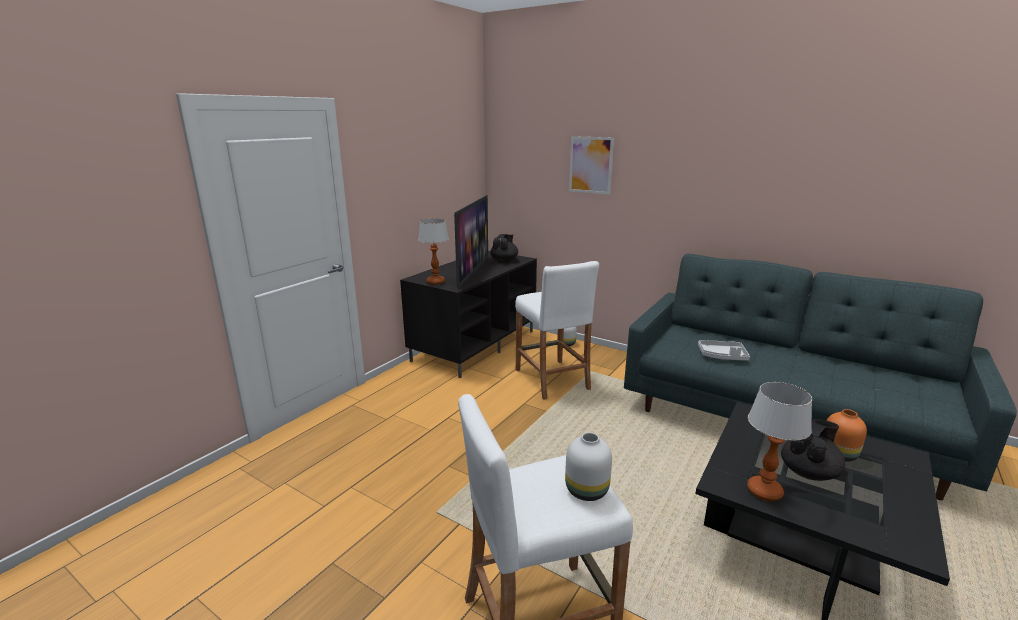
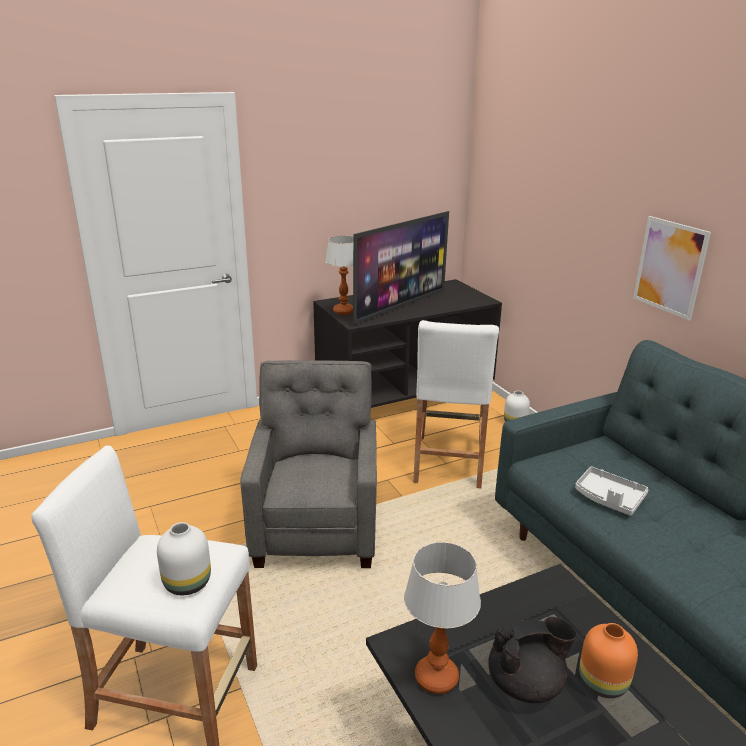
camera: 30 degrees right, 5 degrees up
black teapot [490,234,518,262] -> none
picture [569,136,614,195] -> picture moved to [633,216,711,320]
none -> grey armchair [240,360,377,568]

